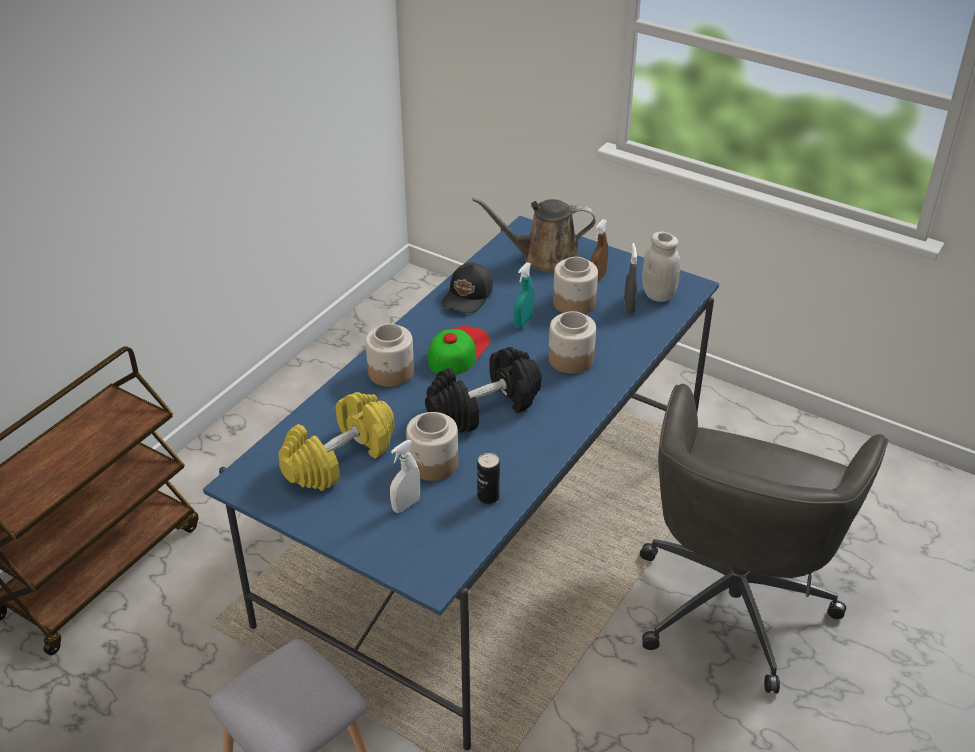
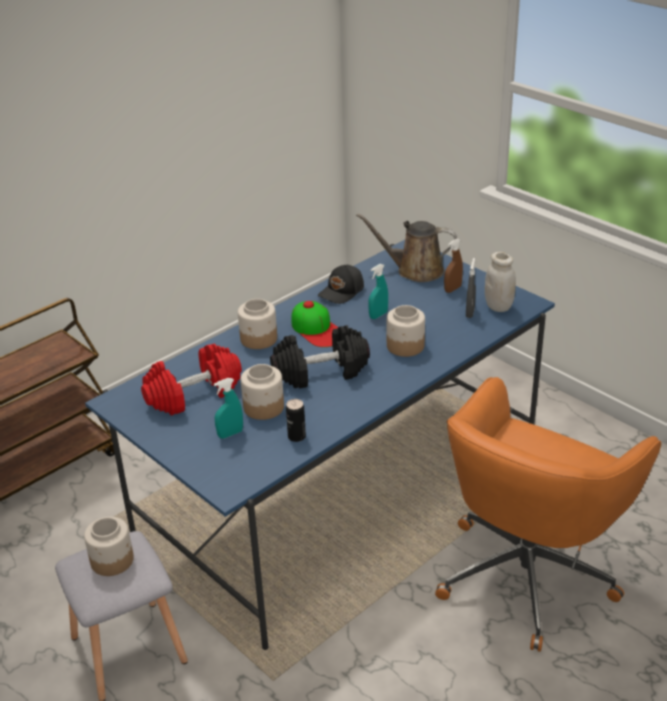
camera: 15 degrees right, 5 degrees down
yellow dumbbell [278,392,395,491] -> red dumbbell [141,344,242,415]
white spray bottle [390,440,420,513] -> turquoise spray bottle [214,378,243,438]
cap [428,326,490,375] -> cap turned 105 degrees clockwise [292,301,338,347]
jar [553,257,598,314] -> jar moved to [84,517,134,576]
grey office chair [640,384,888,693] -> orange office chair [435,377,661,652]

